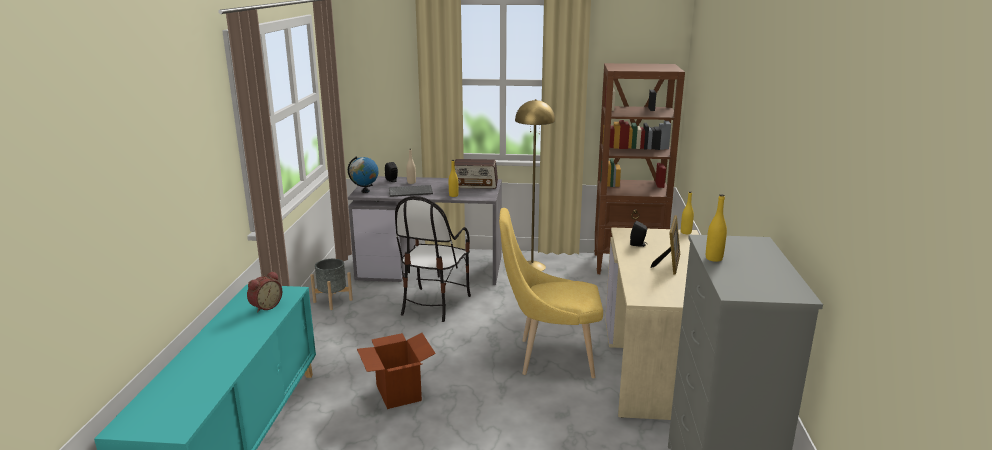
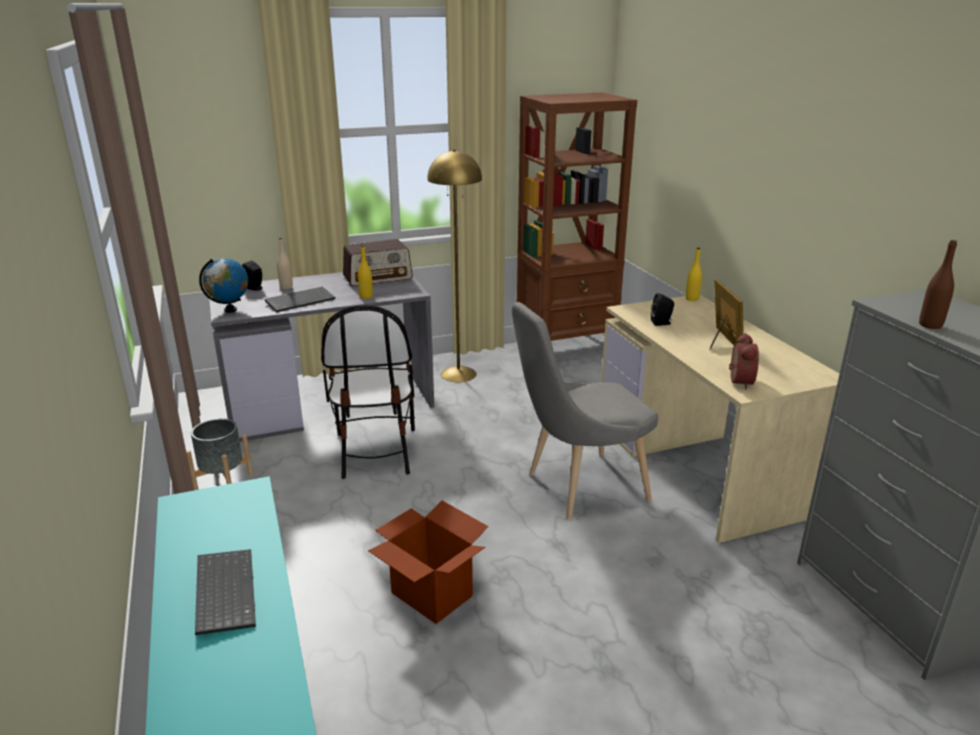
camera: 25 degrees left, 5 degrees up
alarm clock [247,271,282,313] -> alarm clock moved to [729,333,759,389]
yellow chair [499,208,603,378] -> grey chair [512,302,658,520]
yellow bottle [706,194,727,262] -> brown bottle [919,240,957,329]
none -> keyboard [195,549,256,635]

